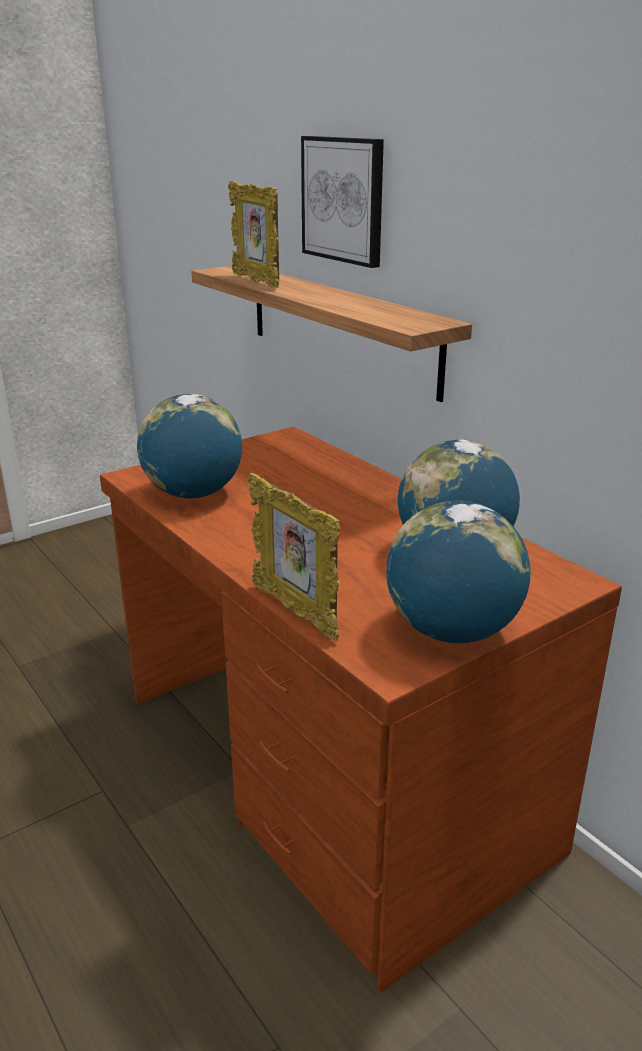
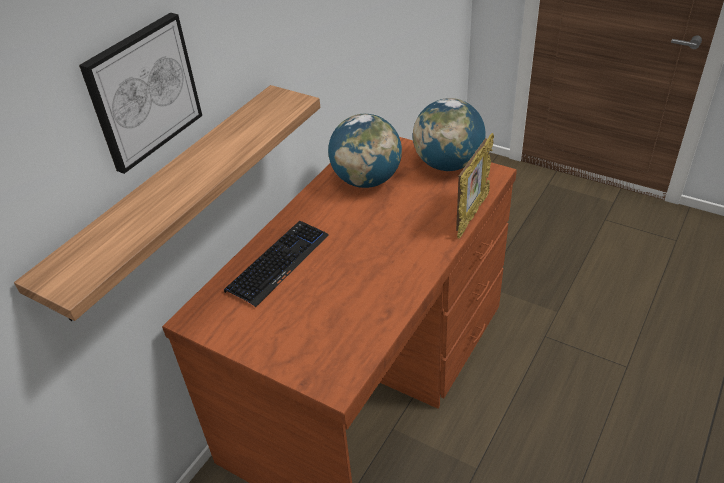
camera: 110 degrees left, 15 degrees up
globe [137,394,242,498] -> none
picture frame [228,181,279,288] -> none
none -> keyboard [224,221,329,307]

